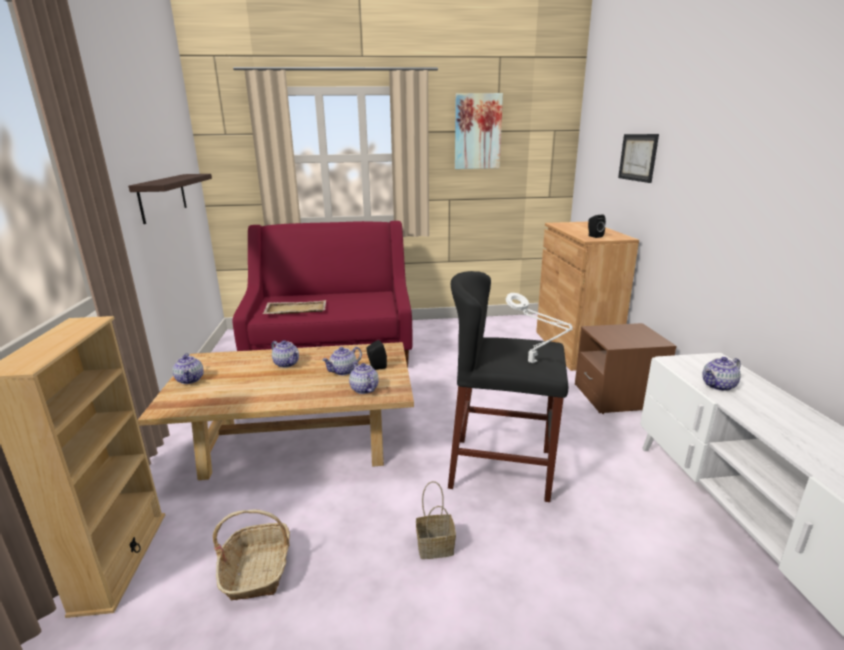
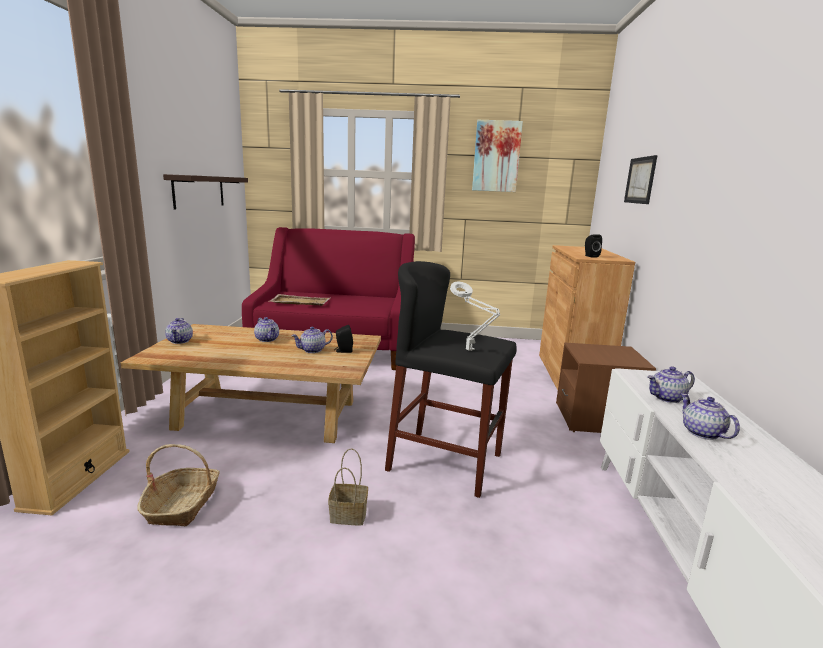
camera: 10 degrees right, 5 degrees down
teapot [349,361,379,394] -> teapot moved to [681,393,740,440]

